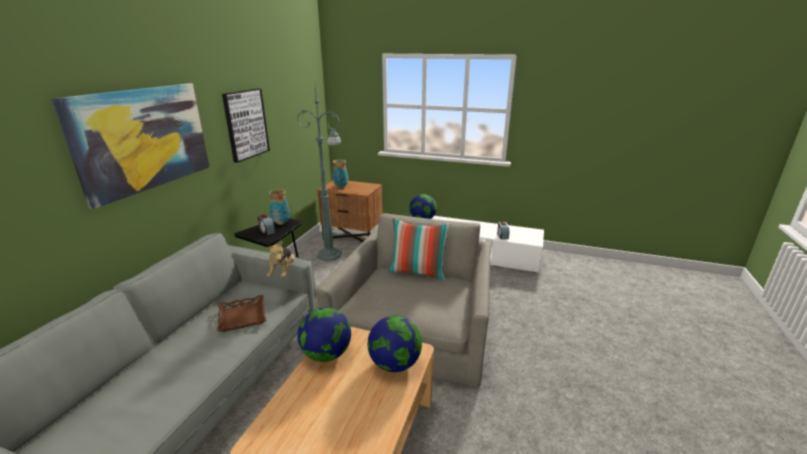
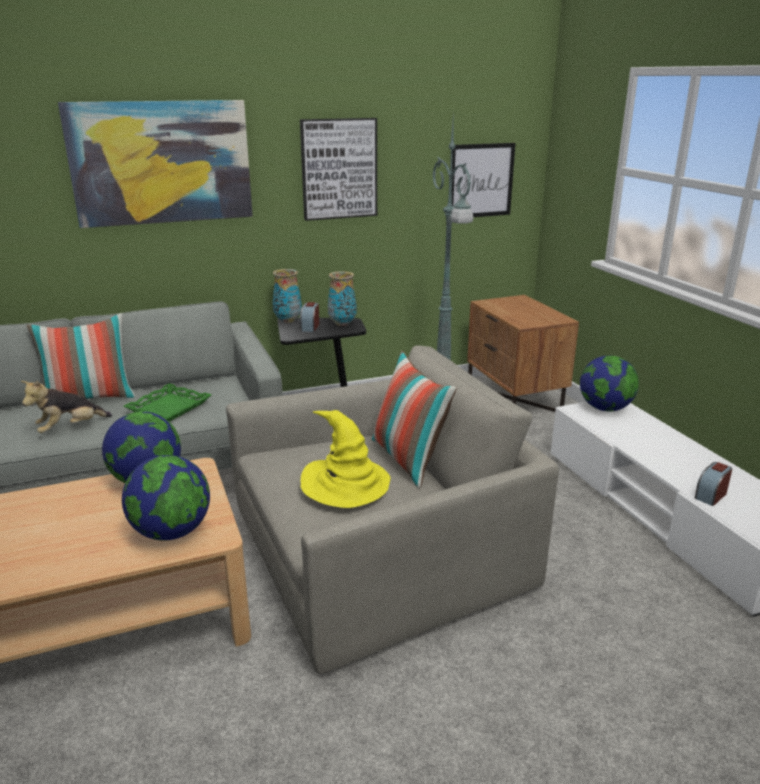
camera: 50 degrees right, 0 degrees up
brown tray [217,295,266,332] -> green tray [124,383,212,422]
plush toy [267,241,295,278] -> plush toy moved to [21,381,112,433]
vase [333,160,348,188] -> vase moved to [273,269,302,323]
none -> pillow [27,313,136,399]
none -> yellow hat [301,410,391,508]
none -> picture [450,143,516,217]

